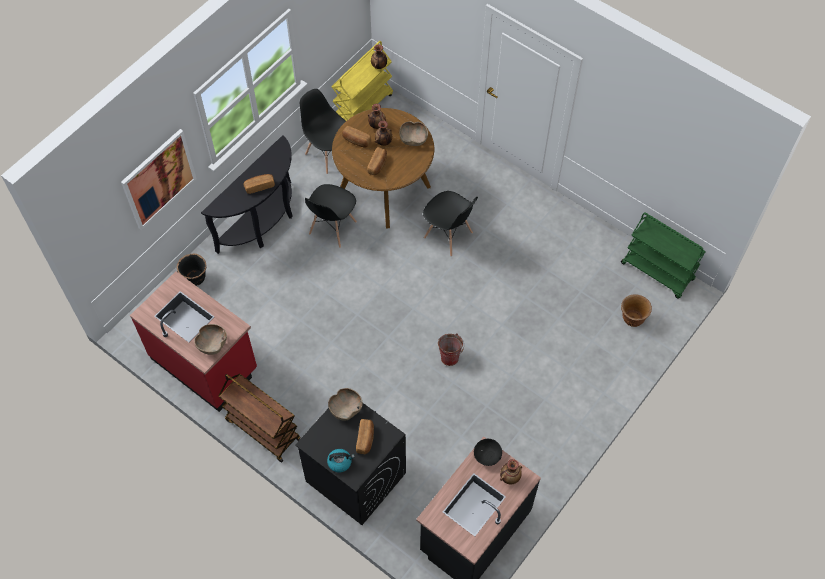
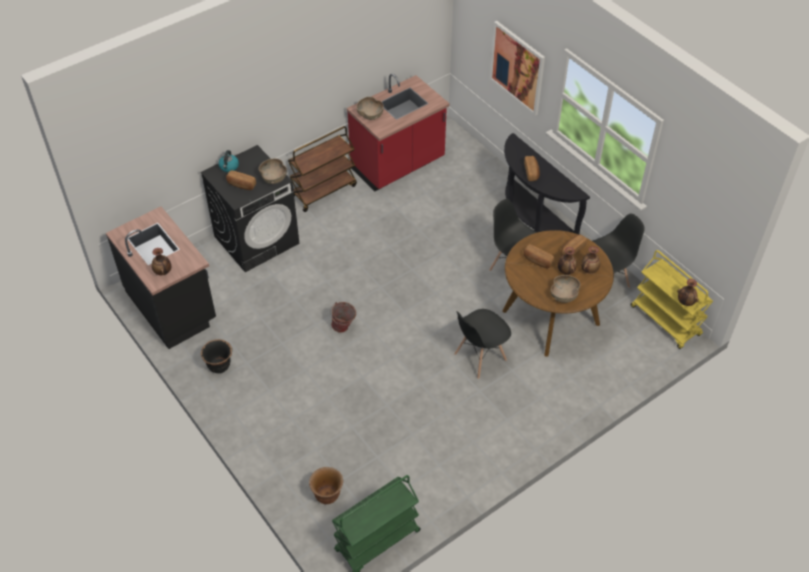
camera: 105 degrees right, 10 degrees down
black planter [177,254,206,286] -> black planter moved to [201,339,232,373]
black bowl [474,439,502,466] -> none

